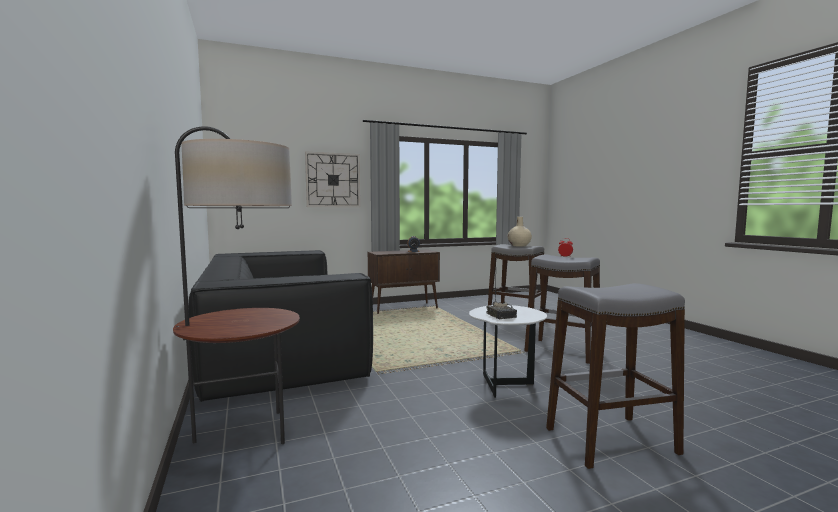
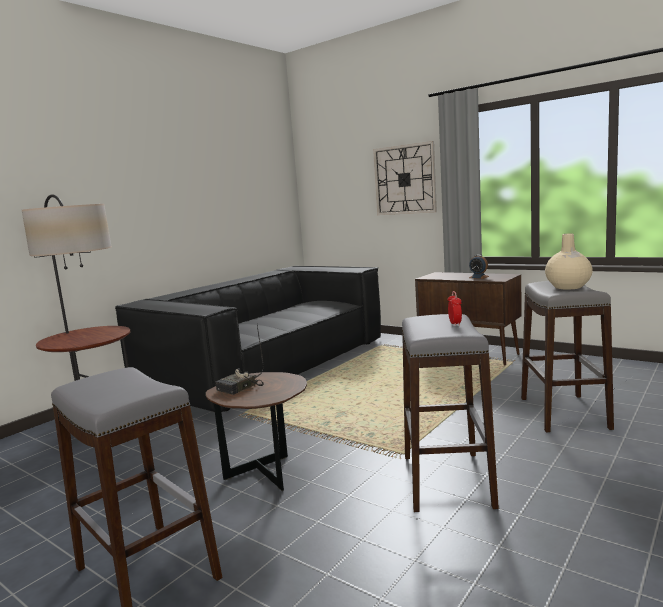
camera: 60 degrees right, 5 degrees up
white side table [469,305,547,398] -> brown side table [206,372,307,491]

